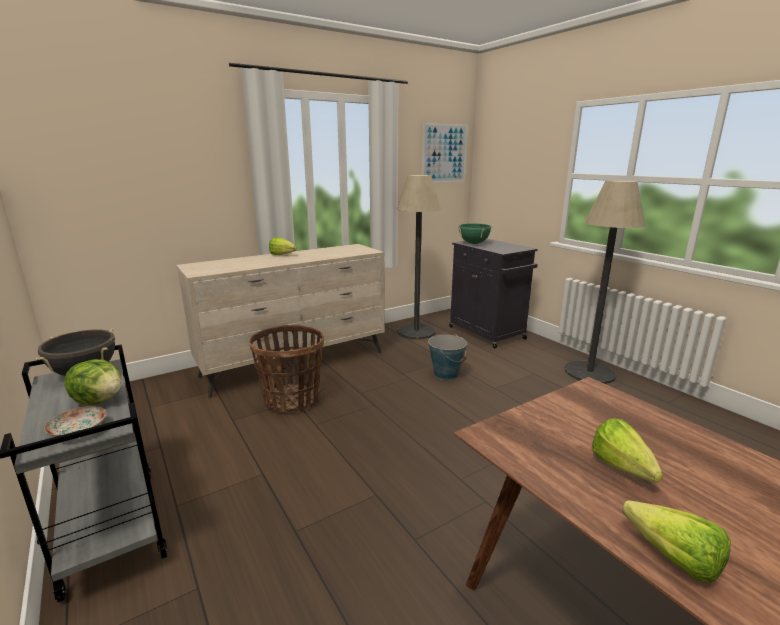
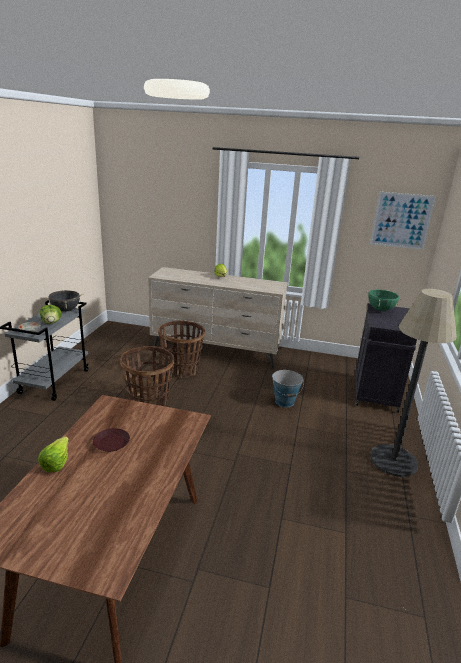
camera: 45 degrees right, 5 degrees up
floor lamp [397,175,441,339] -> none
lettuce [592,418,663,483] -> brown plate [93,428,130,452]
none -> basket [120,346,174,406]

